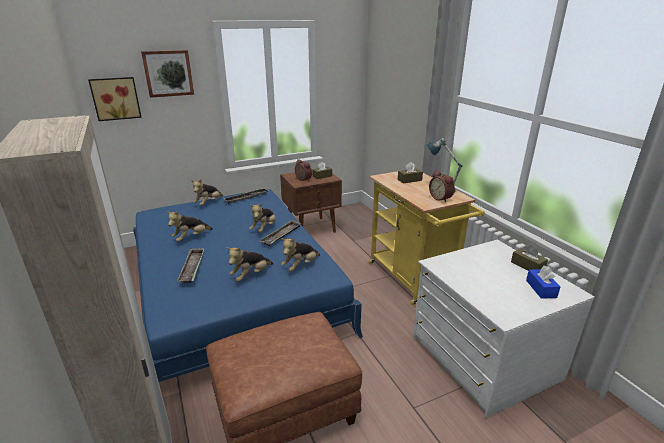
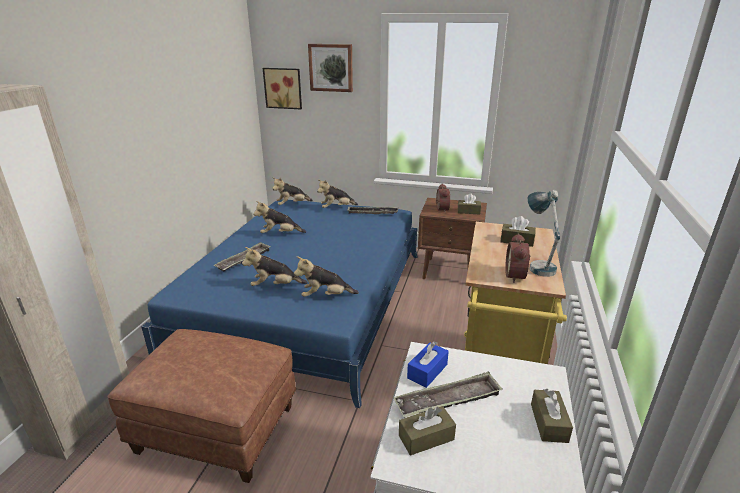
camera: 40 degrees right, 0 degrees up
plush toy [249,203,276,233] -> plush toy moved to [272,177,313,205]
tray [260,220,301,246] -> tray moved to [393,371,503,418]
blue tissue box [526,265,560,299] -> blue tissue box moved to [407,341,449,388]
none -> brown tissue box [399,406,456,456]

